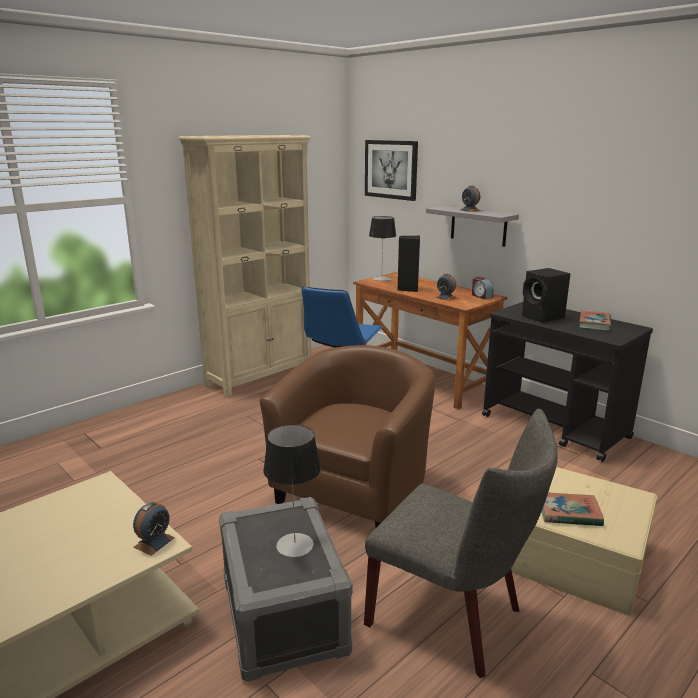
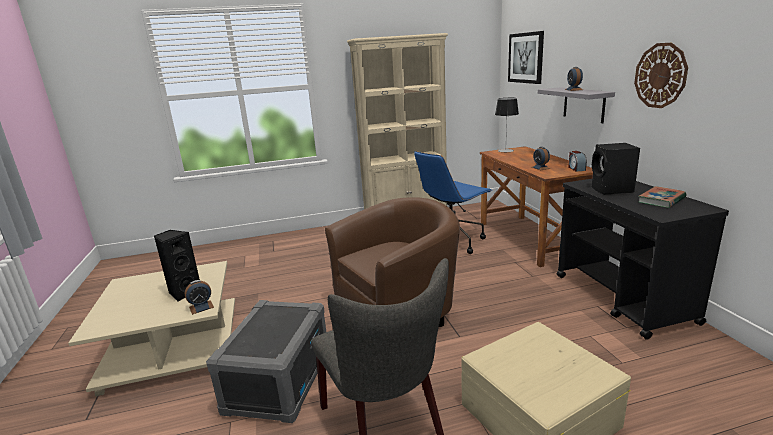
camera: 30 degrees right, 0 degrees up
table lamp [263,424,321,557] -> none
black speaker [397,236,420,292] -> black speaker moved to [154,230,200,302]
book [541,493,604,527] -> none
none -> wall clock [634,43,688,108]

